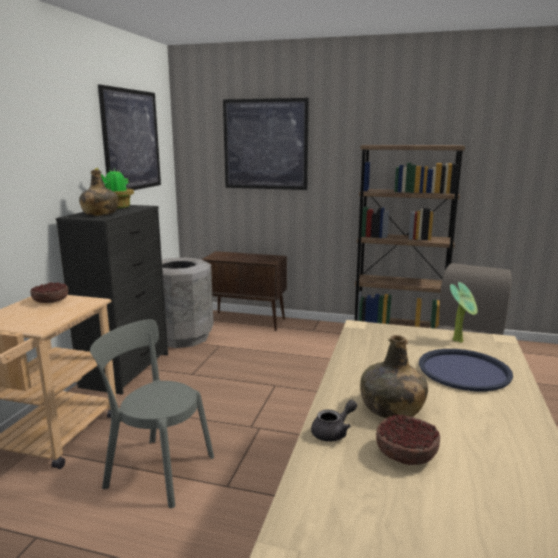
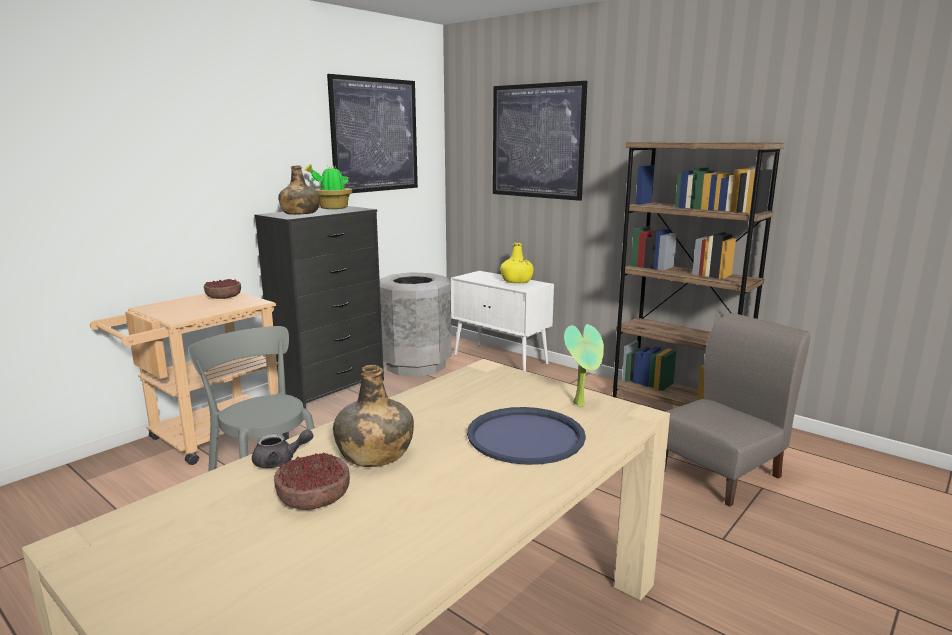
camera: 25 degrees right, 0 degrees up
brown cabinet [202,251,287,331] -> white cabinet [451,271,554,371]
none -> yellow bottle [501,242,534,283]

